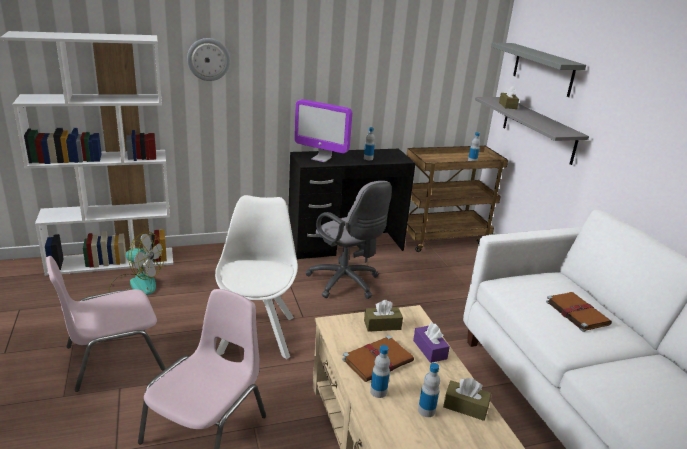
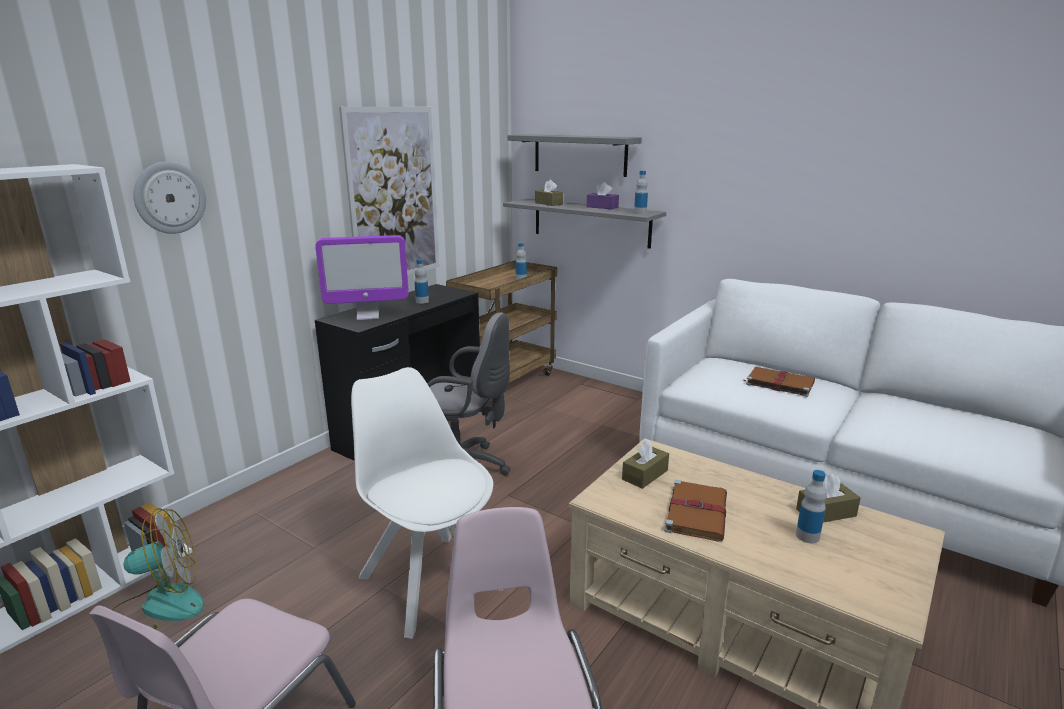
camera: 35 degrees left, 5 degrees down
bottle [370,345,390,398] -> bottle moved to [634,170,648,214]
purple tissue box [413,322,450,363] -> purple tissue box moved to [587,182,619,209]
none -> picture [339,107,439,275]

